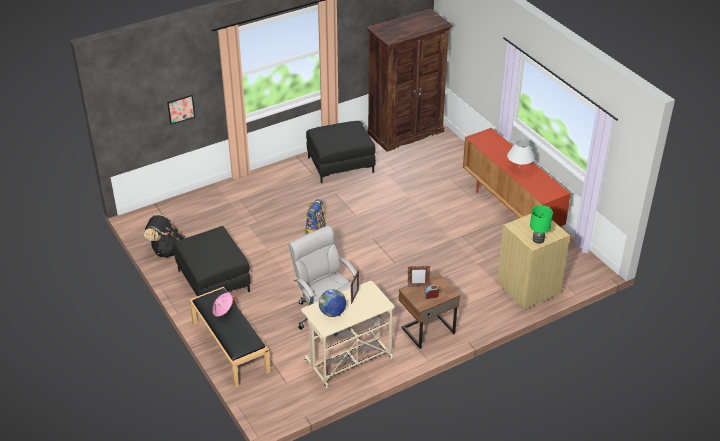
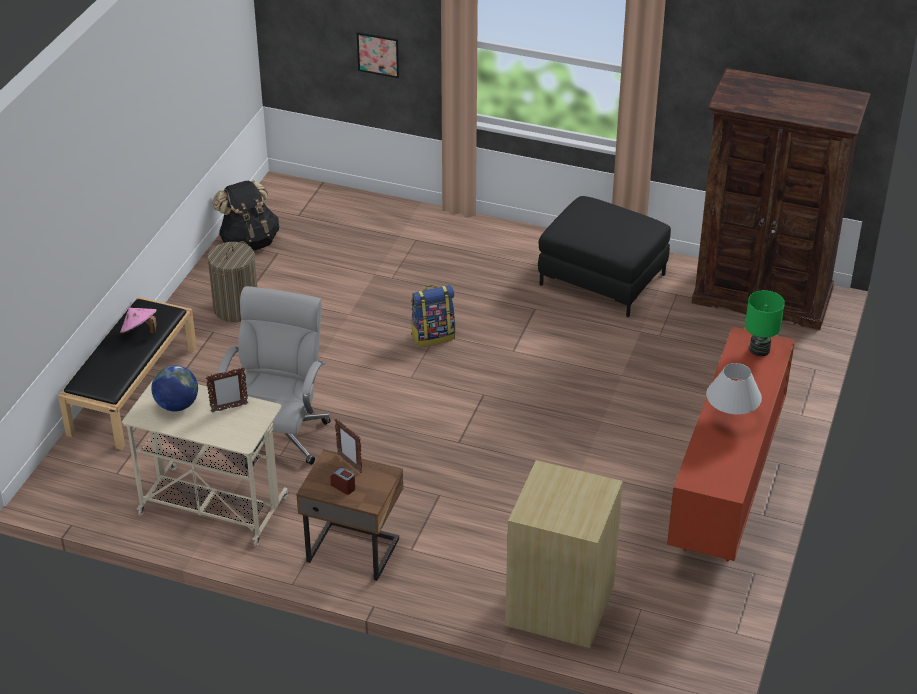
camera: 50 degrees right, 0 degrees up
black ottoman [174,226,251,297] -> laundry basket [207,241,257,322]
green table lamp [530,205,553,244] -> green table lamp moved to [745,290,785,356]

